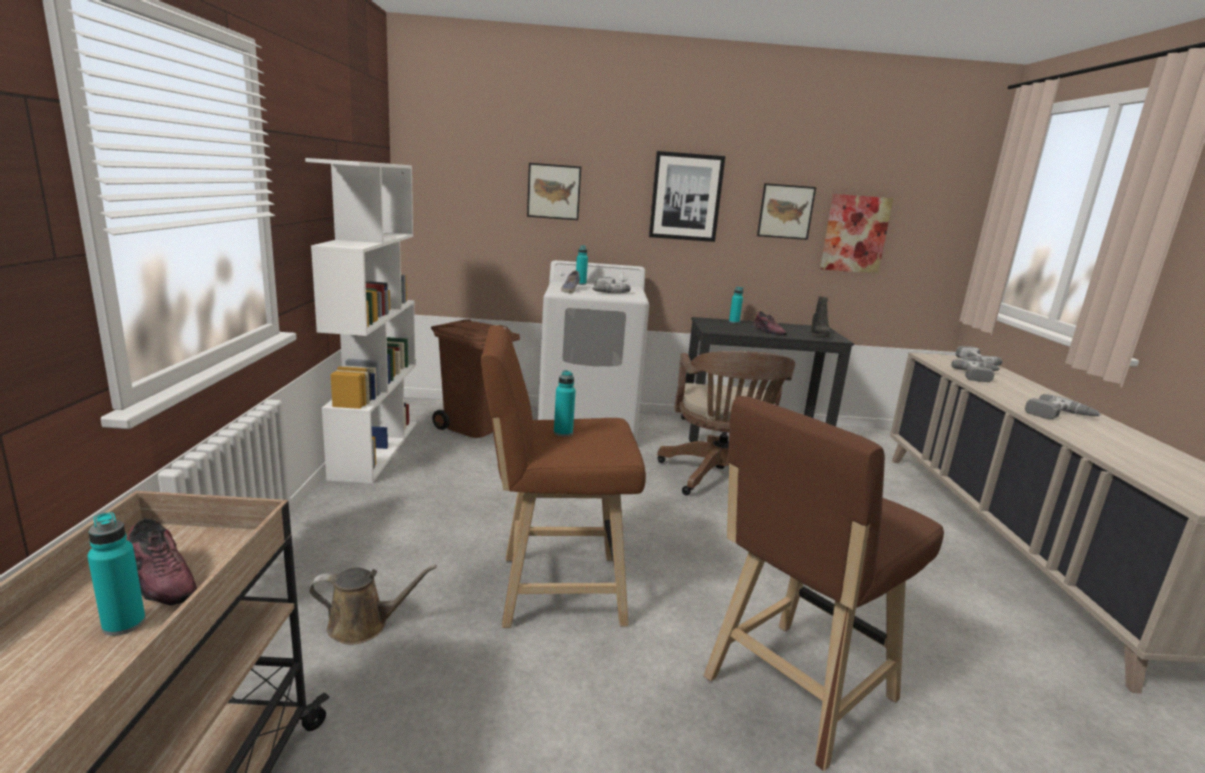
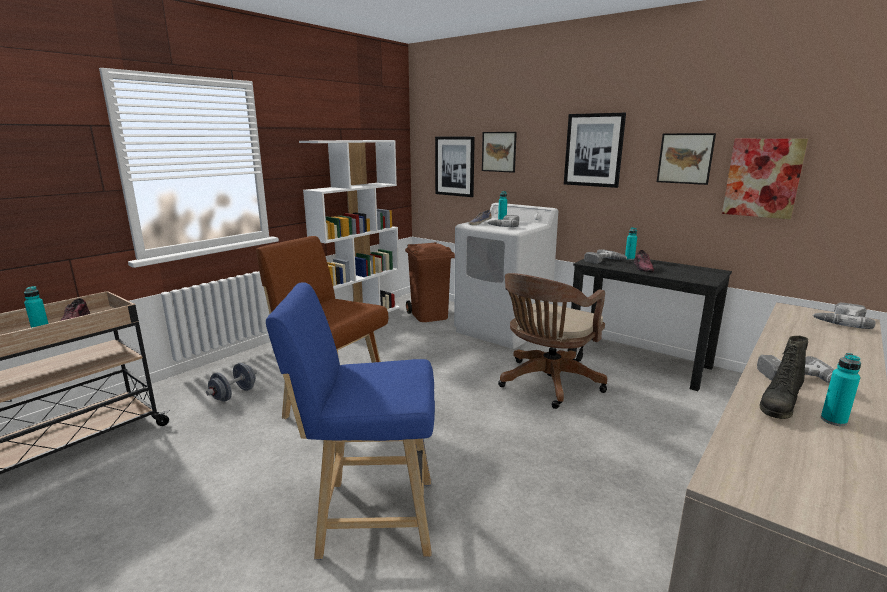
camera: 40 degrees right, 0 degrees up
brown watering can [309,565,437,645] -> grey dumbbell [206,363,257,402]
turquoise bottle [554,370,576,437] -> turquoise bottle moved to [821,353,861,426]
brown stool [704,396,944,771] -> blue stool [266,282,435,560]
black boot [811,297,830,337] -> black boot moved to [759,336,809,419]
power drill [951,359,1000,382] -> power drill moved to [584,249,627,264]
none -> picture [435,137,475,197]

